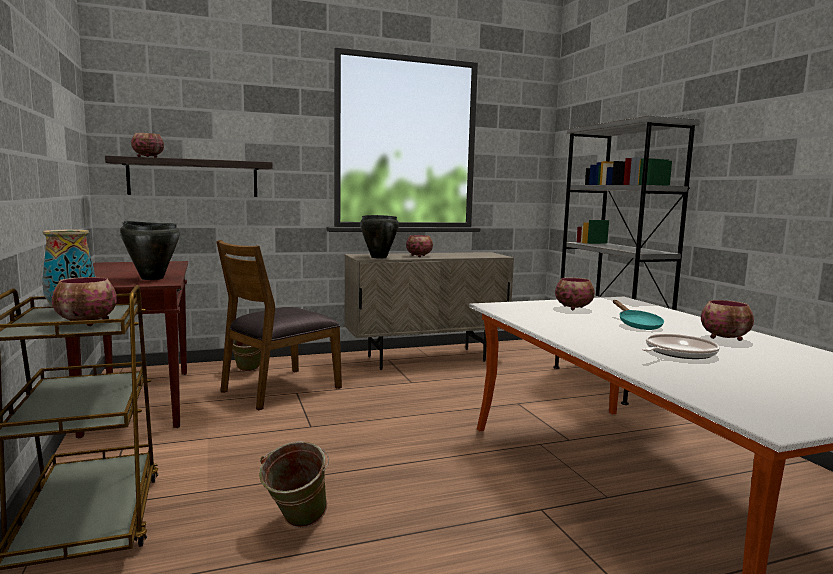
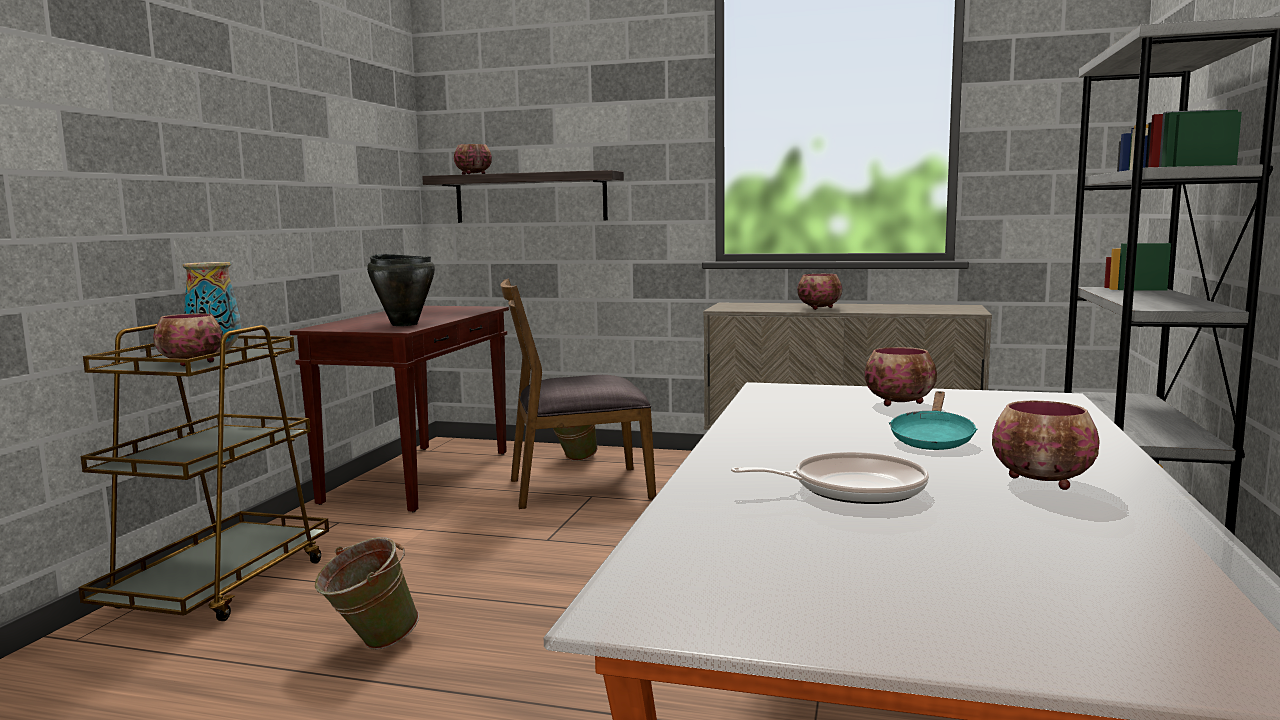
camera: 35 degrees right, 0 degrees up
black cooking pot [360,215,399,259] -> none

